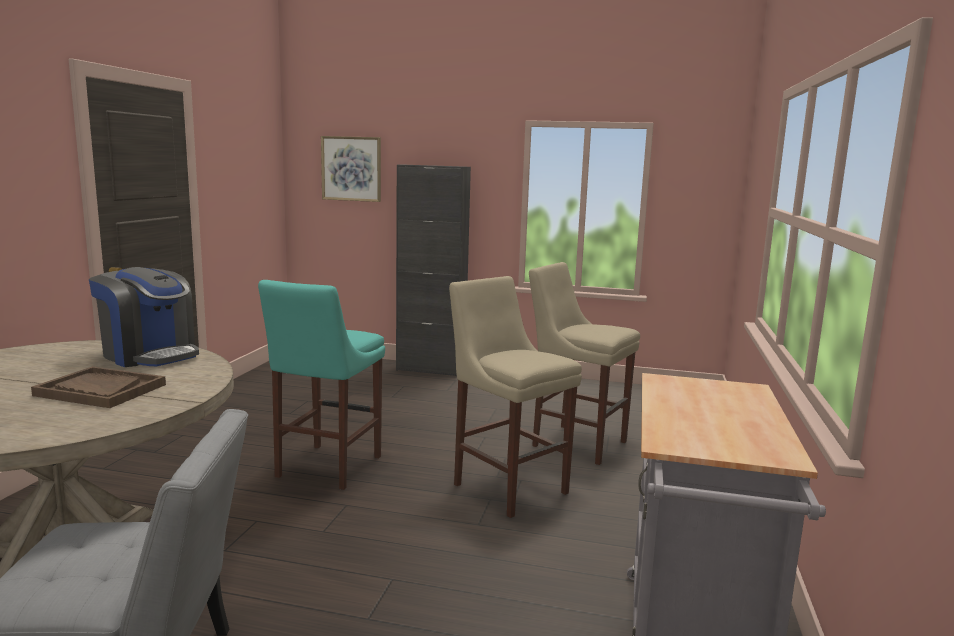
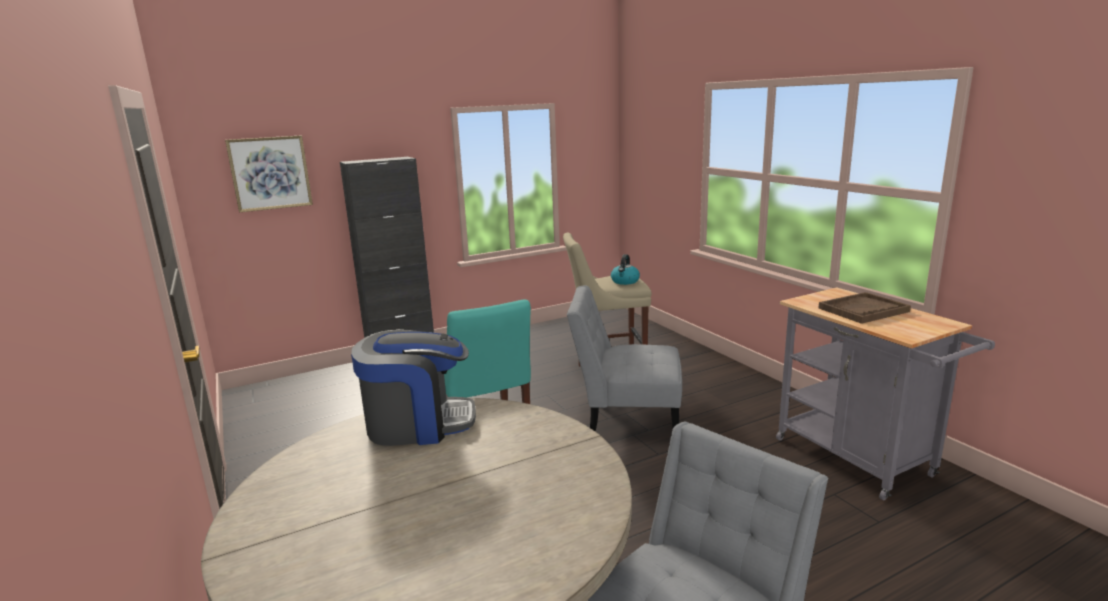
camera: 40 degrees left, 5 degrees up
brown tray [31,366,166,408] -> brown tray moved to [818,292,911,324]
beige stool [449,276,582,518] -> grey chair [567,285,682,432]
none -> kettle [611,254,640,285]

